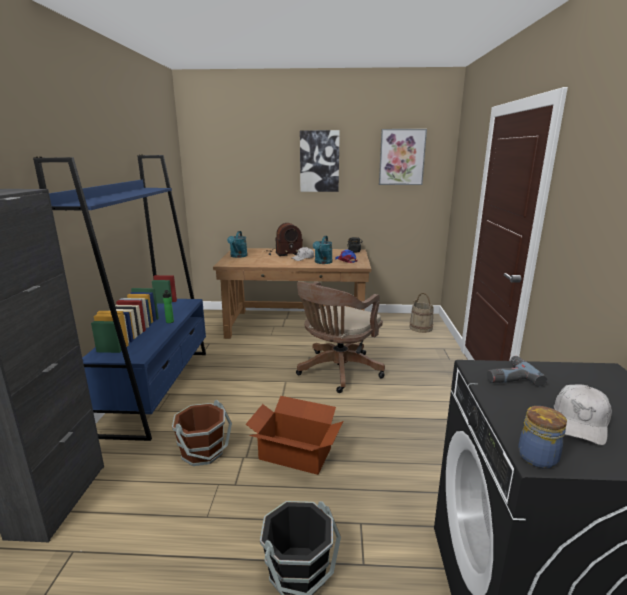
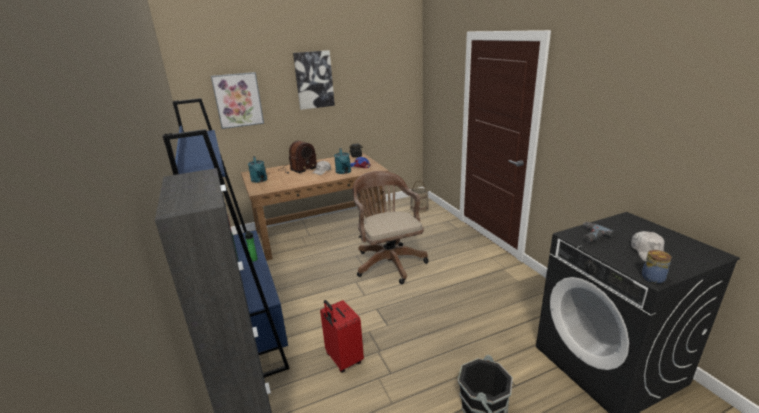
camera: 25 degrees left, 5 degrees up
brown bucket [172,400,232,466] -> red suitcase [320,300,364,373]
cardboard box [246,396,344,475] -> none
brown office chair [296,282,385,393] -> brown office chair turned 150 degrees clockwise [353,171,428,284]
picture [379,129,427,185] -> picture moved to [211,72,264,129]

